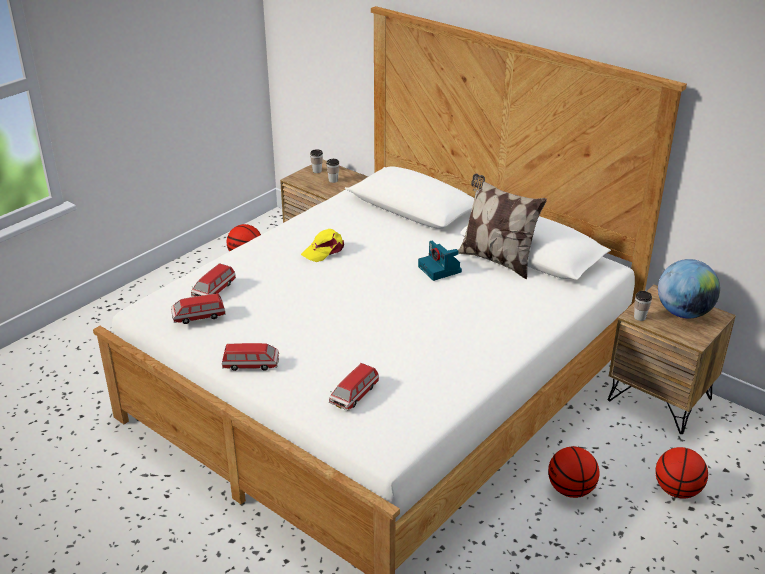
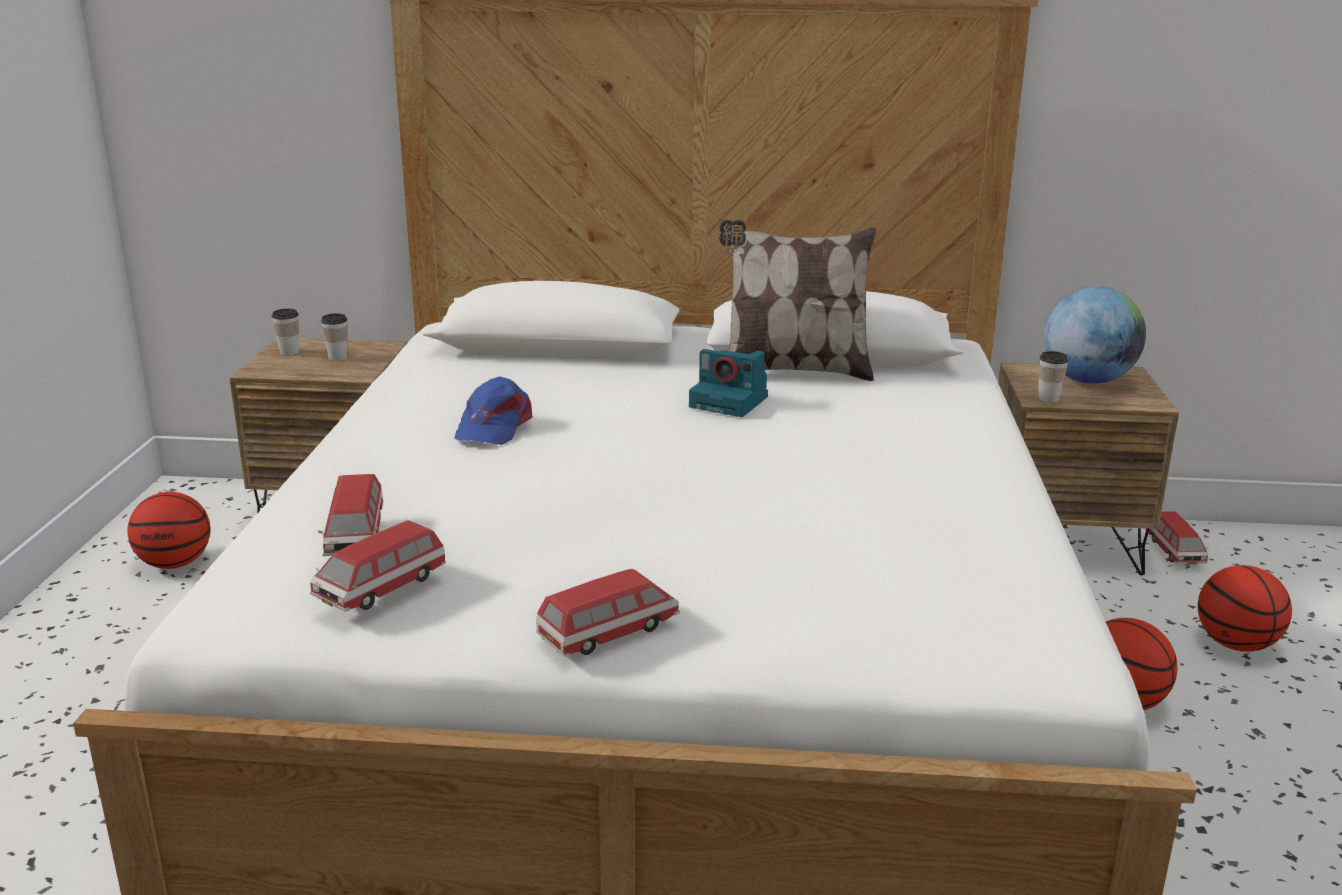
camera: 35 degrees left, 10 degrees down
yellow cap [301,229,344,262] -> blue cap [455,376,533,445]
toy car [329,363,379,411] -> toy car moved to [1145,511,1208,564]

